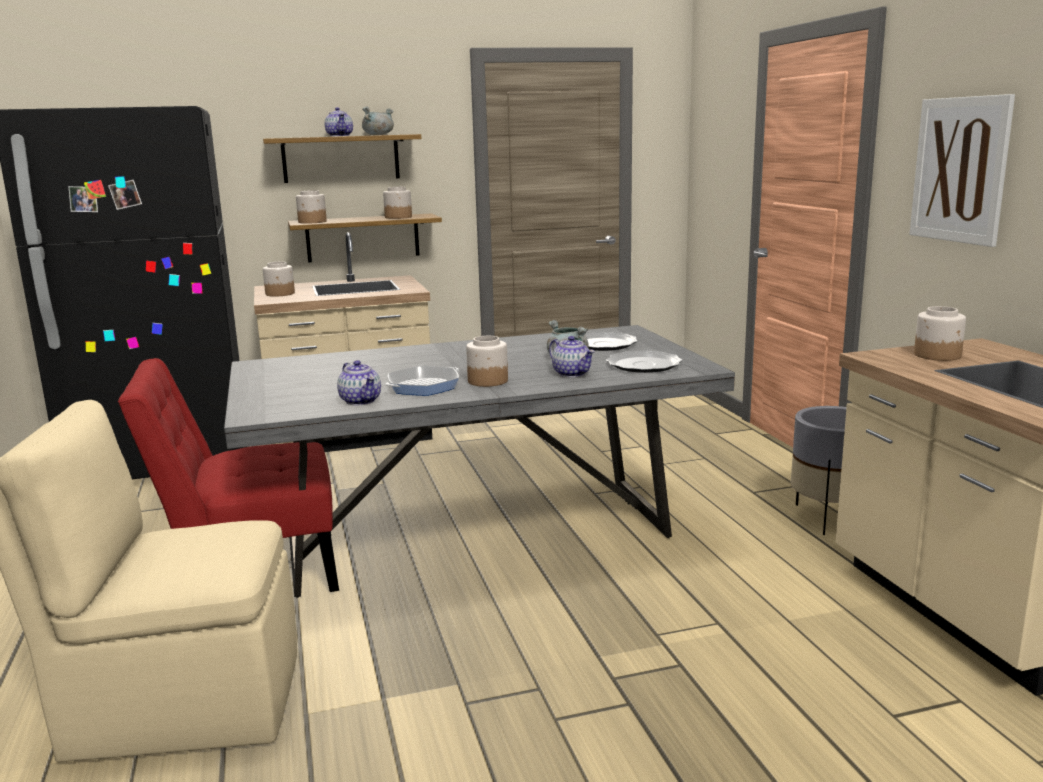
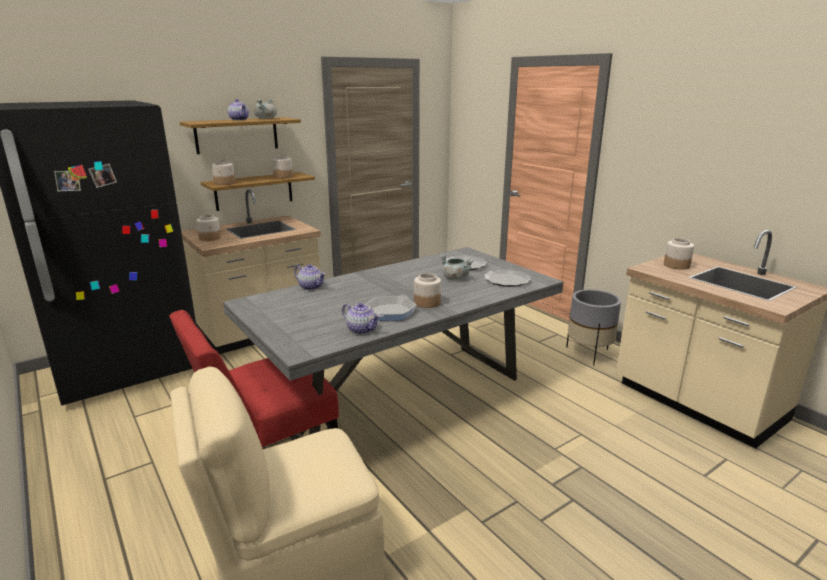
camera: 20 degrees left, 5 degrees up
teapot [549,336,595,377] -> teapot moved to [294,264,326,290]
picture [910,94,1015,247] -> none

